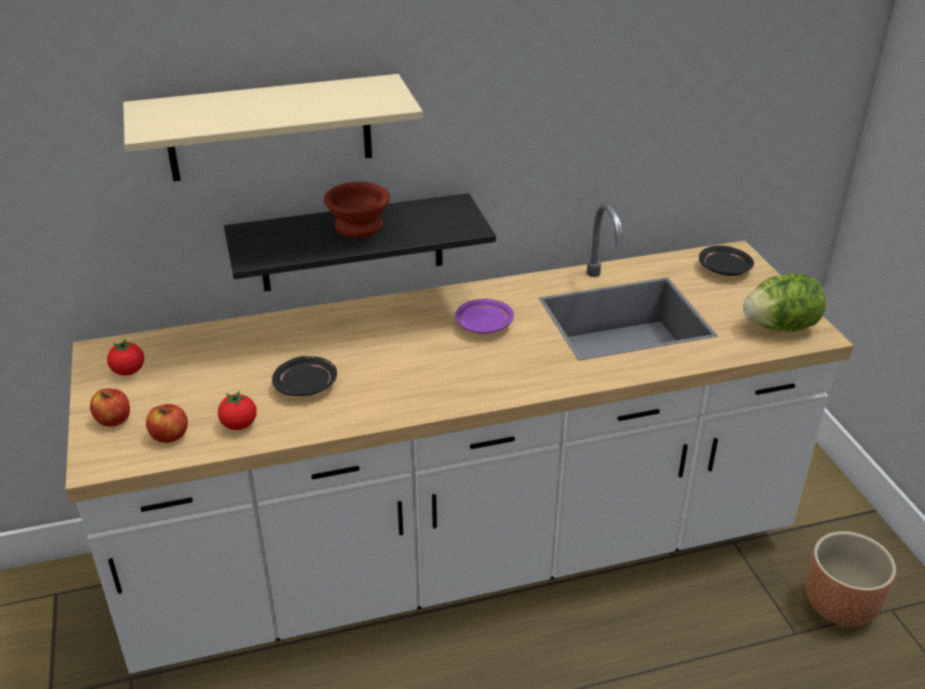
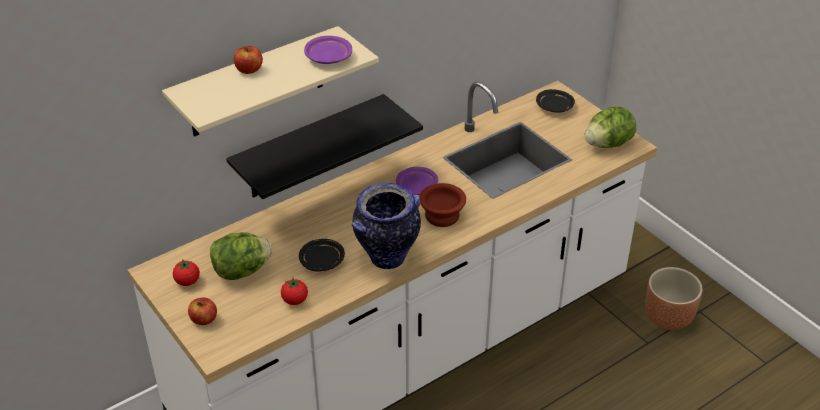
camera: 20 degrees left, 5 degrees up
apple [146,404,188,443] -> apple moved to [234,46,263,74]
brown bowl [324,182,390,238] -> brown bowl moved to [419,183,466,227]
none -> lettuce [210,232,273,280]
none -> purple plate [304,36,352,64]
none -> vase [351,183,421,269]

